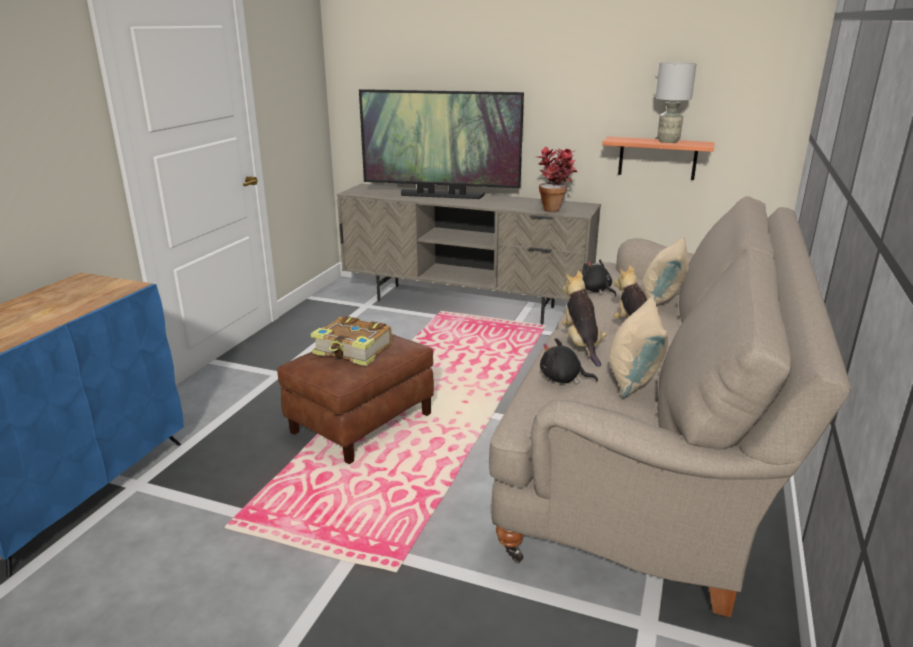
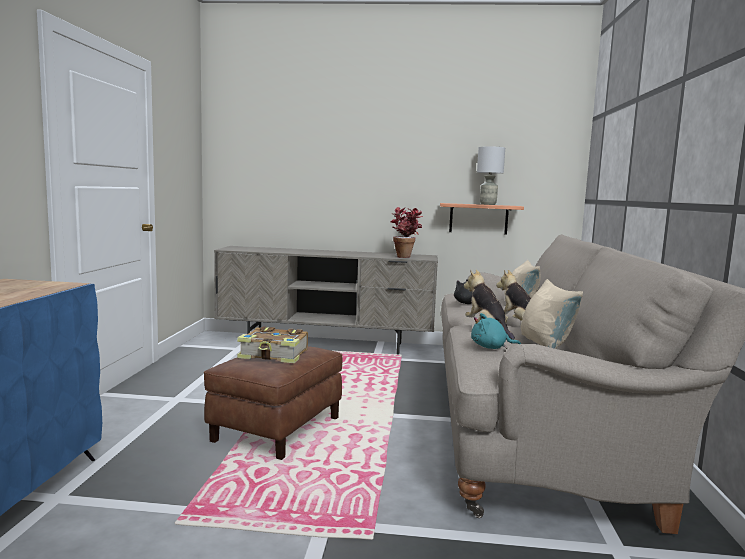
camera: 15 degrees left, 15 degrees down
television [359,89,524,199] -> none
black plush toy [540,338,598,384] -> turquoise plush toy [471,313,521,349]

